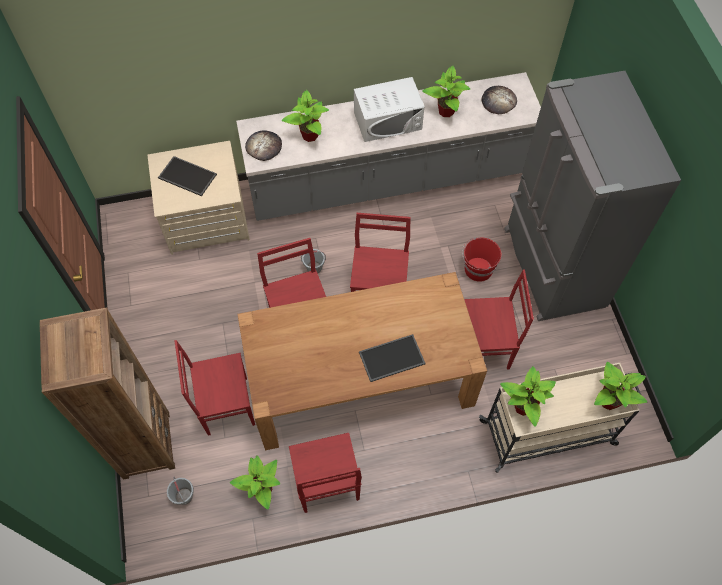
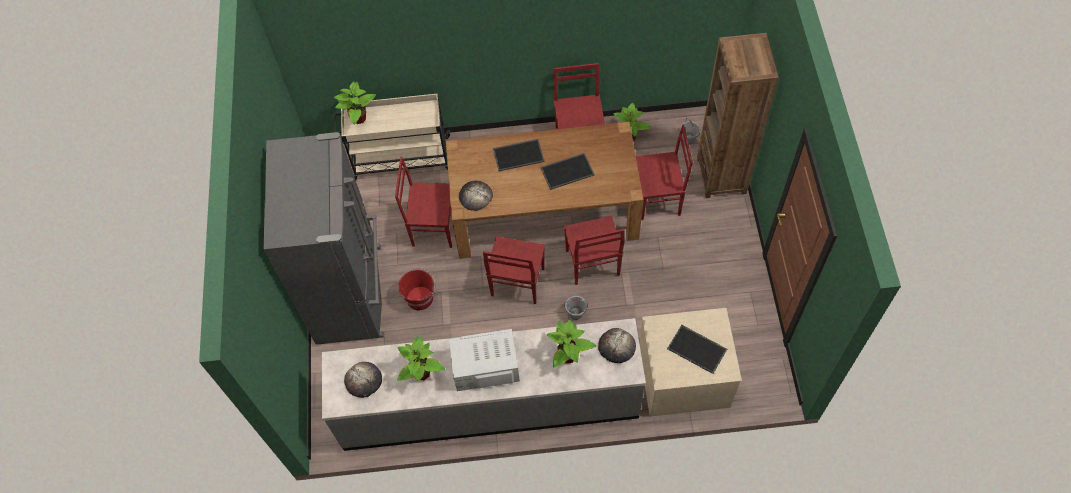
camera: 170 degrees left, 0 degrees up
potted plant [500,366,556,427] -> none
none -> bread [459,181,493,211]
none -> tray [540,153,595,190]

